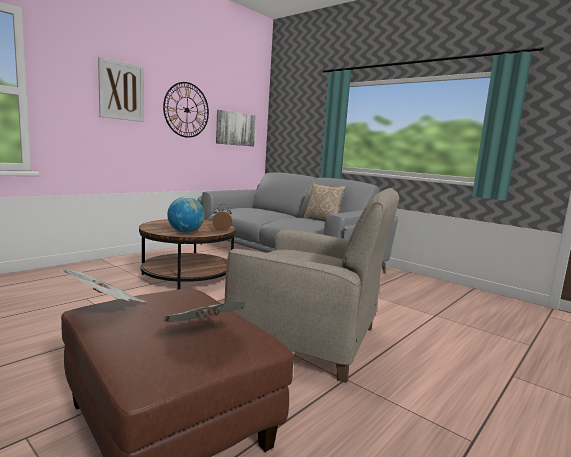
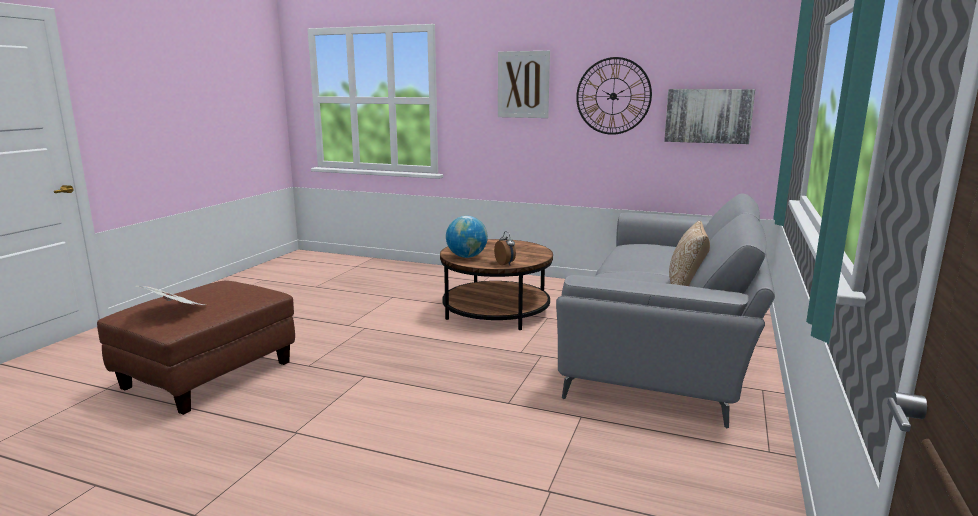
camera: 70 degrees right, 5 degrees up
newspaper [59,270,146,302] -> none
beige armchair [224,188,399,383] -> none

